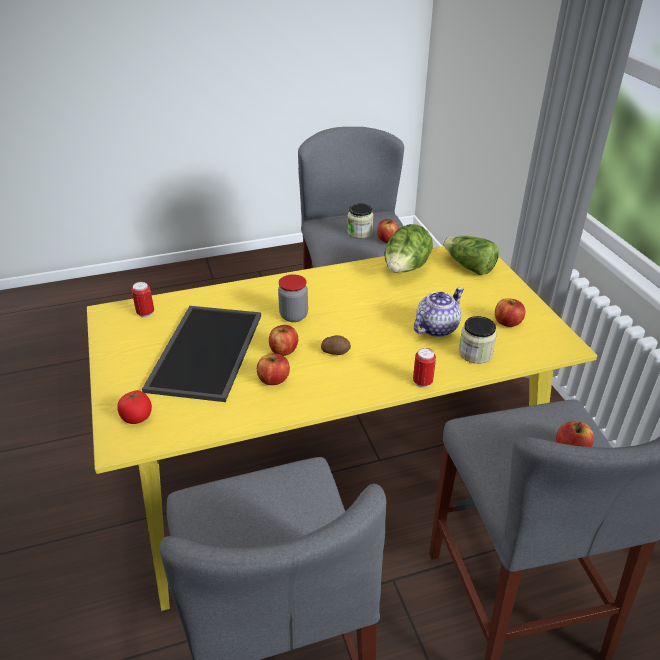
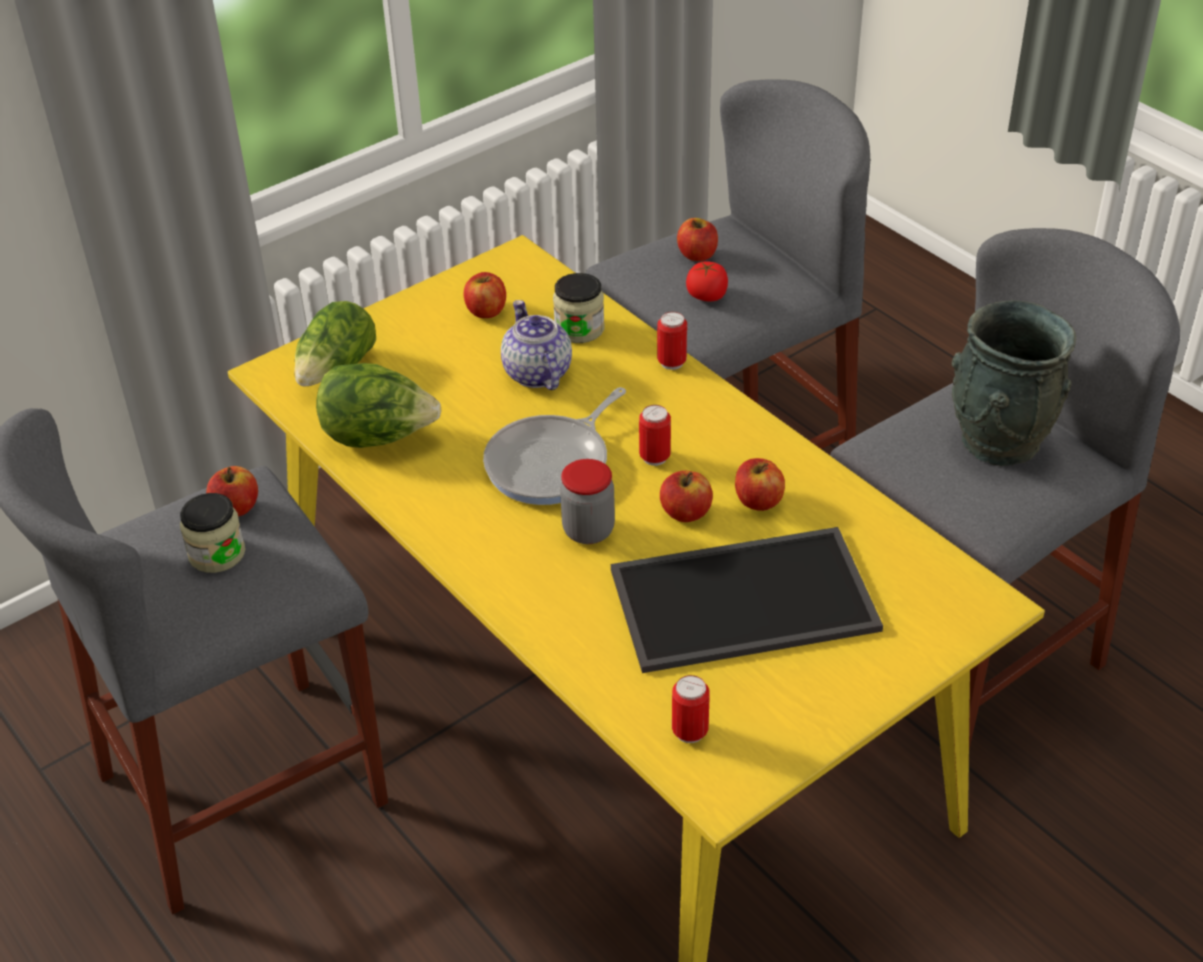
camera: 110 degrees left, 5 degrees up
tomato [117,390,152,424] -> tomato moved to [686,261,728,302]
potato [321,335,351,355] -> can [639,405,671,466]
teapot [414,287,464,337] -> teapot turned 45 degrees clockwise [501,300,572,390]
none -> frying pan [483,387,626,505]
none -> grey vase [951,300,1076,466]

